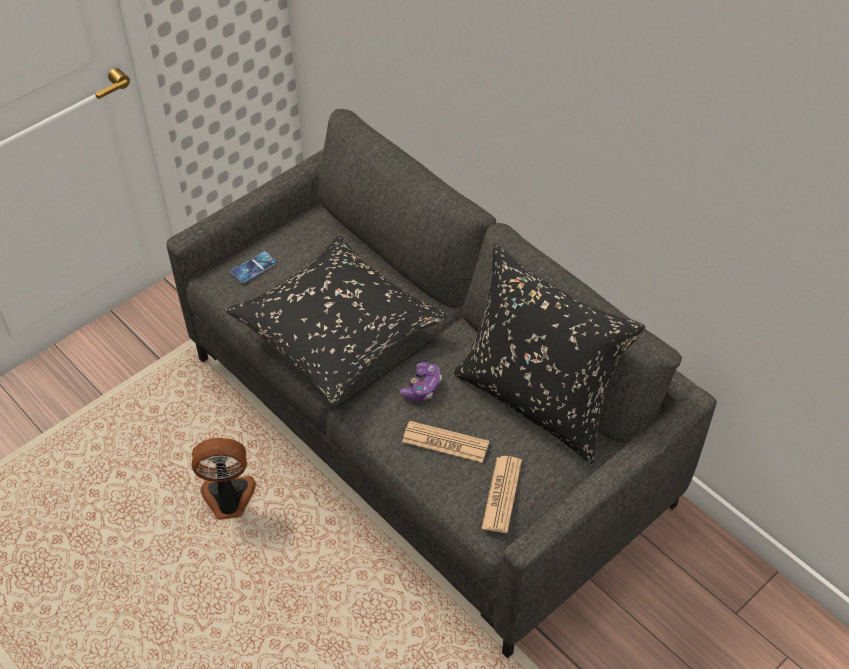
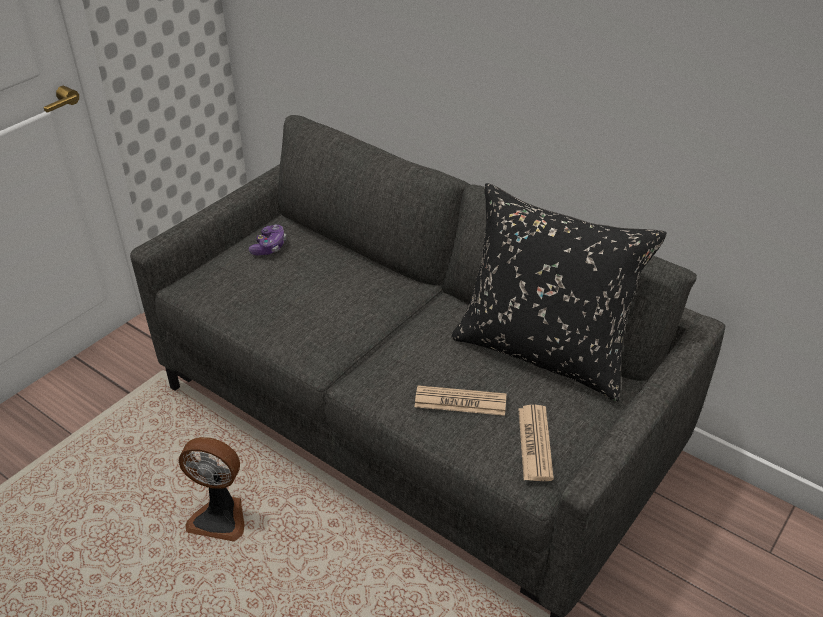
camera: 10 degrees left, 10 degrees down
fan [192,438,256,520] -> fan turned 150 degrees counterclockwise [179,437,244,542]
black pillow [225,236,449,405] -> none
phone [230,251,277,283] -> none
game controller [400,362,442,401] -> game controller moved to [249,224,286,255]

